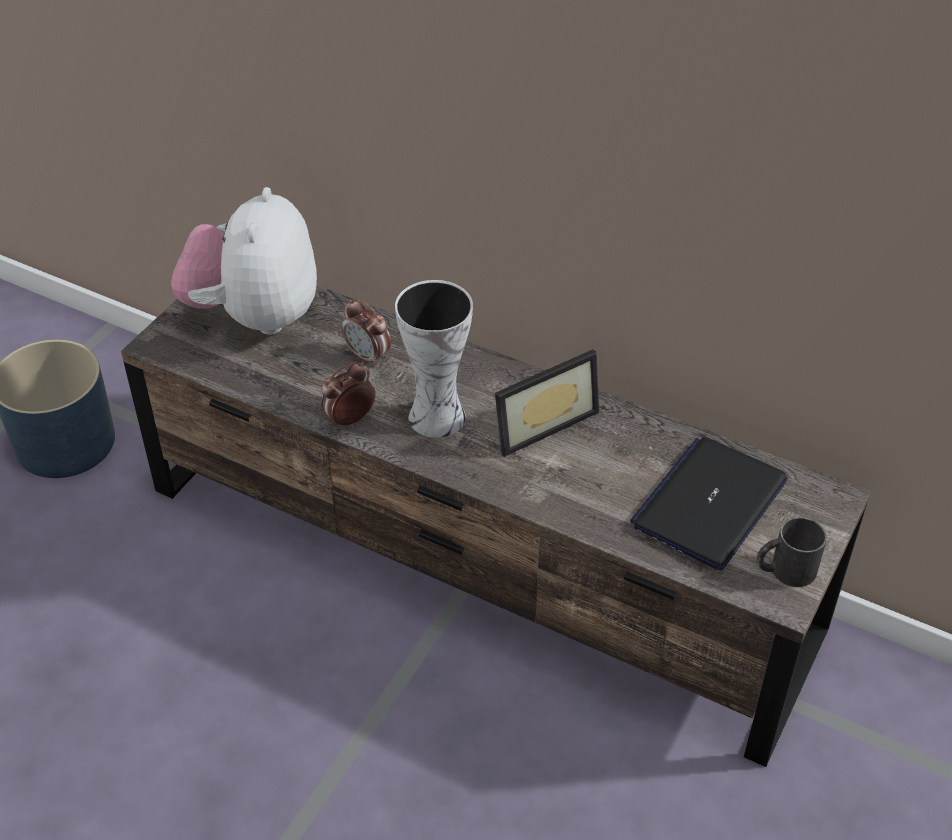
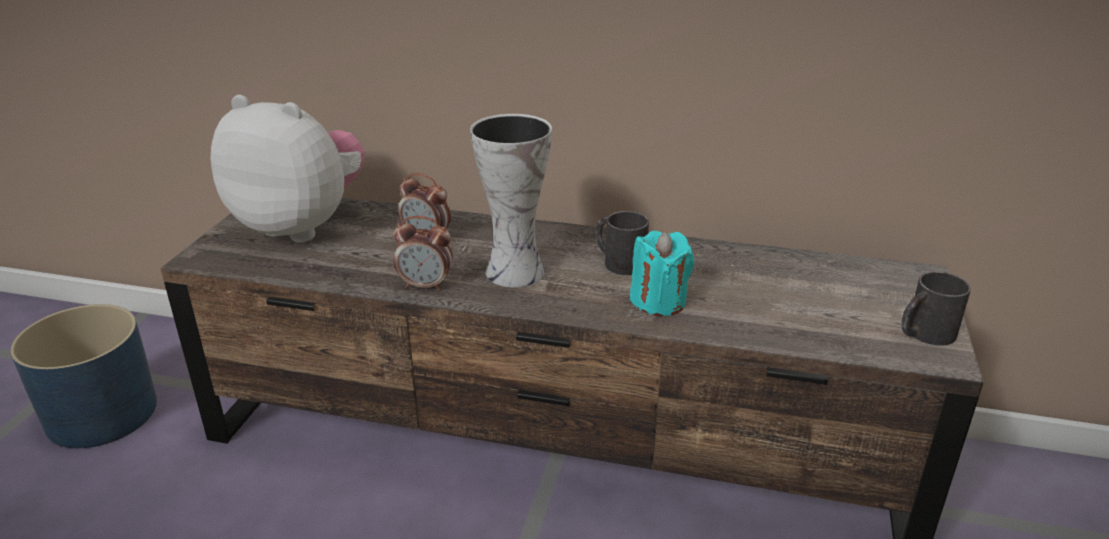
camera: 15 degrees left, 15 degrees down
plush toy [171,187,317,335] -> plush toy turned 120 degrees clockwise [210,95,365,242]
alarm clock [321,361,376,429] -> alarm clock turned 120 degrees counterclockwise [393,216,453,291]
picture frame [495,349,599,457] -> black mug [596,211,649,275]
laptop [630,437,788,570] -> none
none -> turquoise candle [630,231,694,316]

